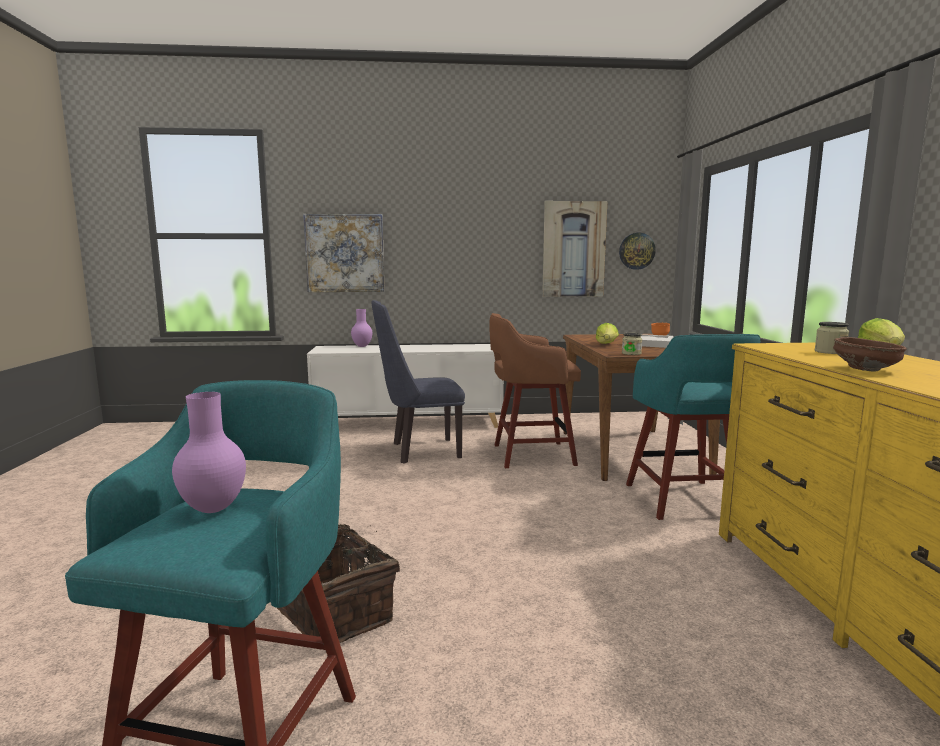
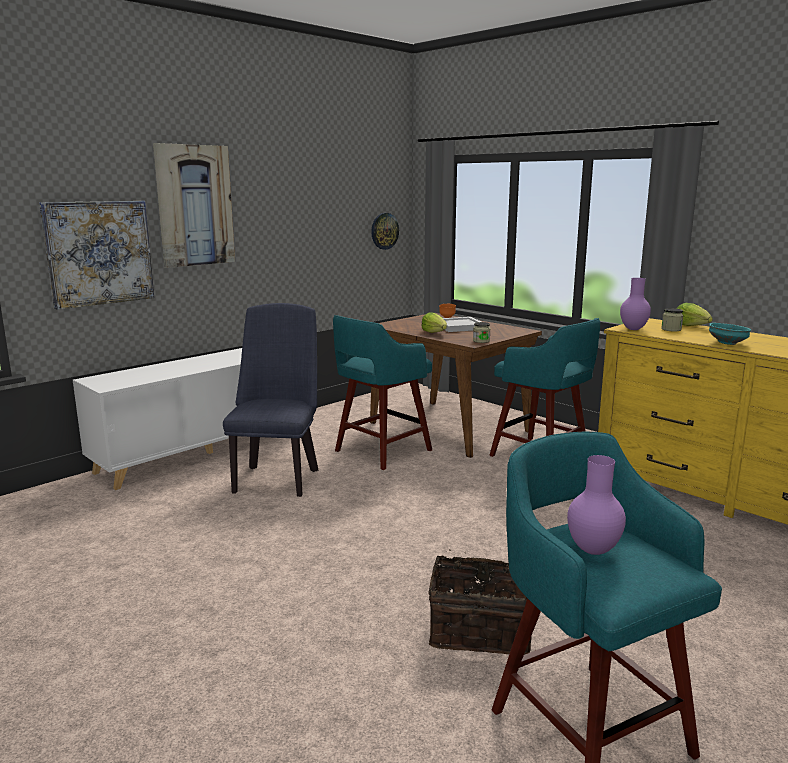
camera: 40 degrees left, 5 degrees up
purple vase [351,309,372,347] -> purple vase moved to [620,278,651,330]
blue chair [372,300,465,464] -> blue chair turned 150 degrees clockwise [223,303,318,497]
brown stool [489,313,581,468] -> turquoise stool [333,315,432,470]
picture [542,201,607,297] -> picture moved to [153,143,235,268]
brown bowl [833,337,907,372] -> turquoise bowl [709,323,751,345]

